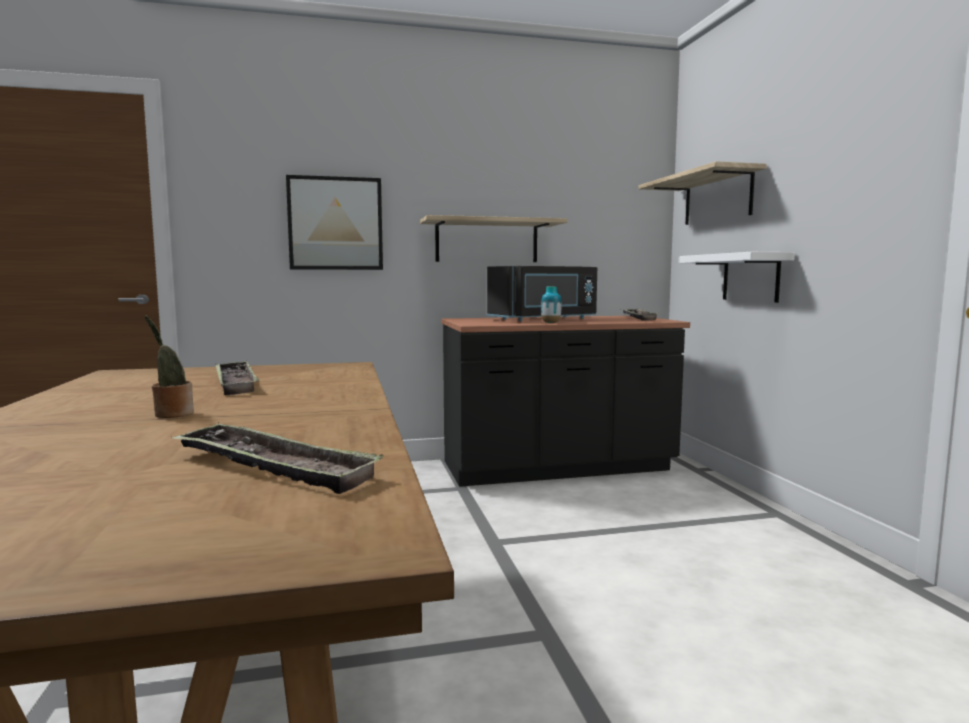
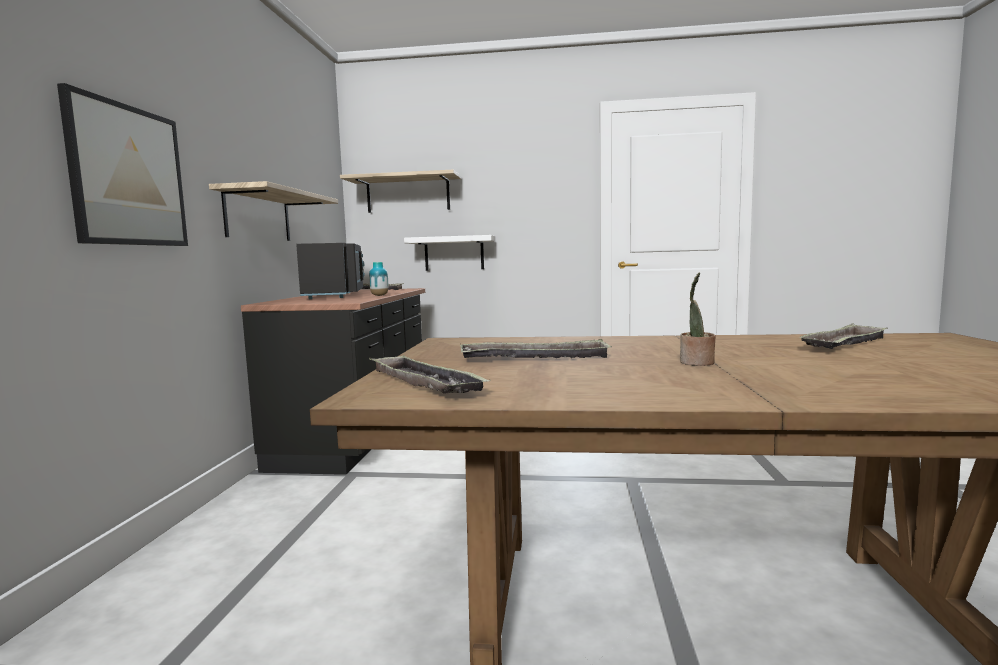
camera: 70 degrees left, 0 degrees up
none -> tray [369,355,491,394]

